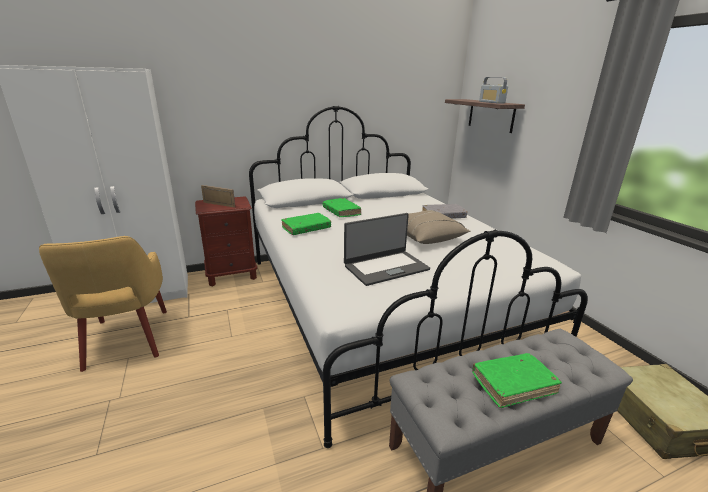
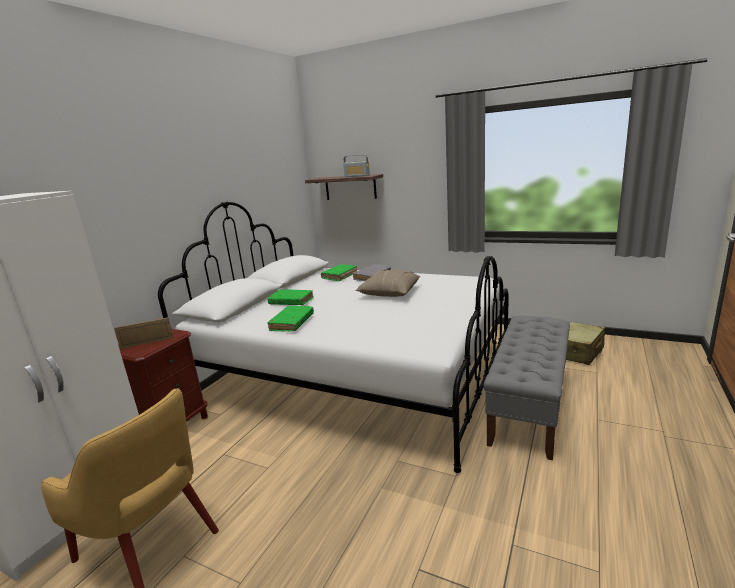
camera: 40 degrees left, 5 degrees down
laptop [344,213,430,286] -> none
green book [472,353,562,408] -> green book moved to [321,264,357,281]

